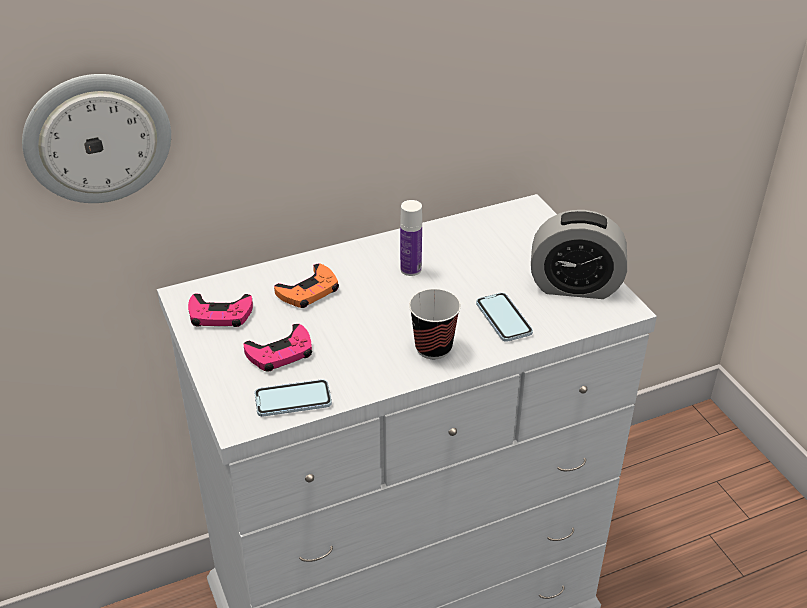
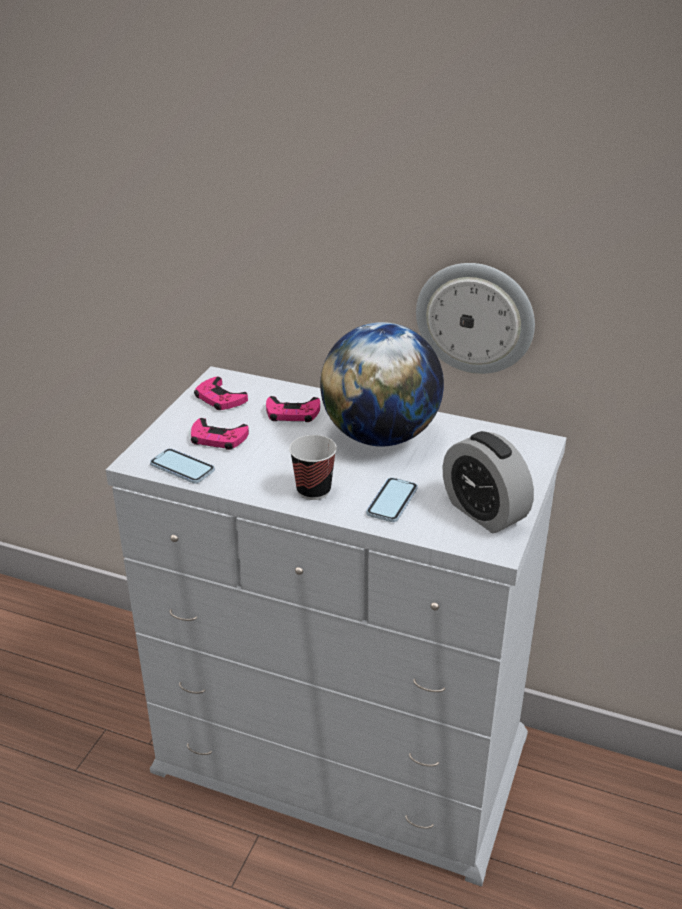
camera: 45 degrees right, 5 degrees down
wall clock [22,74,171,203] -> wall clock moved to [416,263,535,374]
orange game controller [274,263,339,308] -> pink game controller [266,396,320,422]
bottle [400,200,422,276] -> globe [320,322,444,447]

